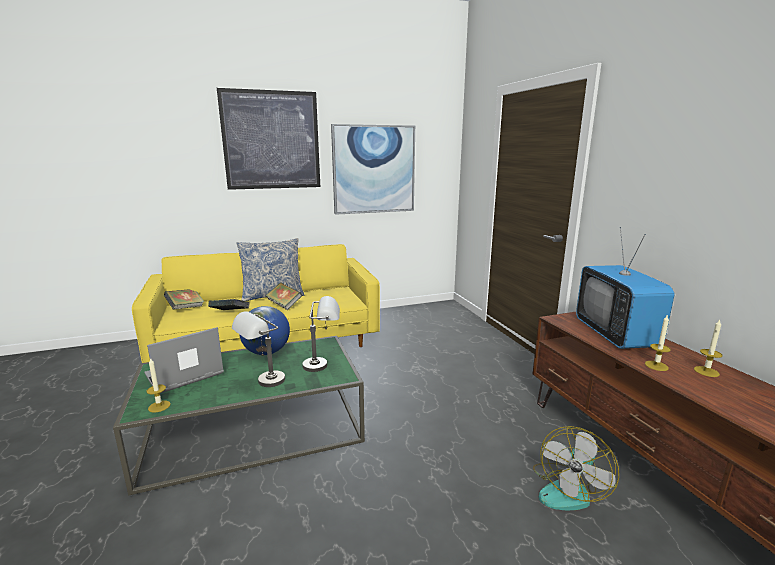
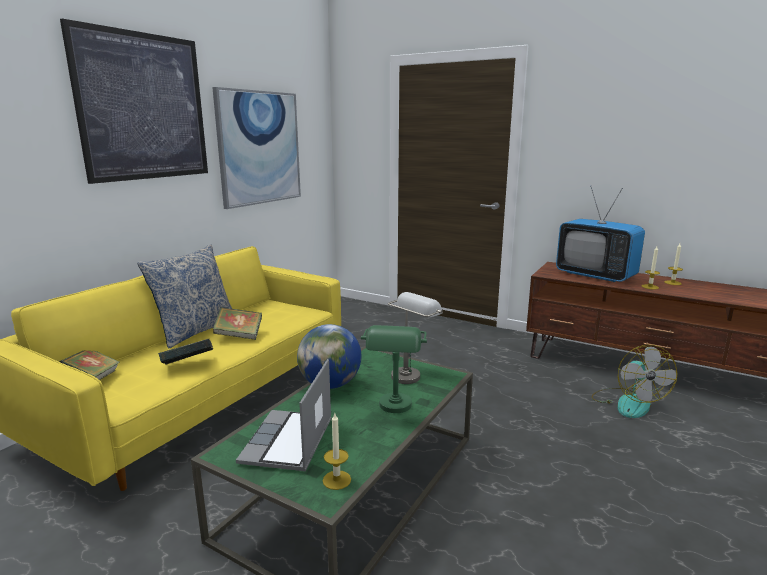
camera: 40 degrees left, 0 degrees up
grey table lamp [232,311,285,387] -> green table lamp [361,325,427,413]

